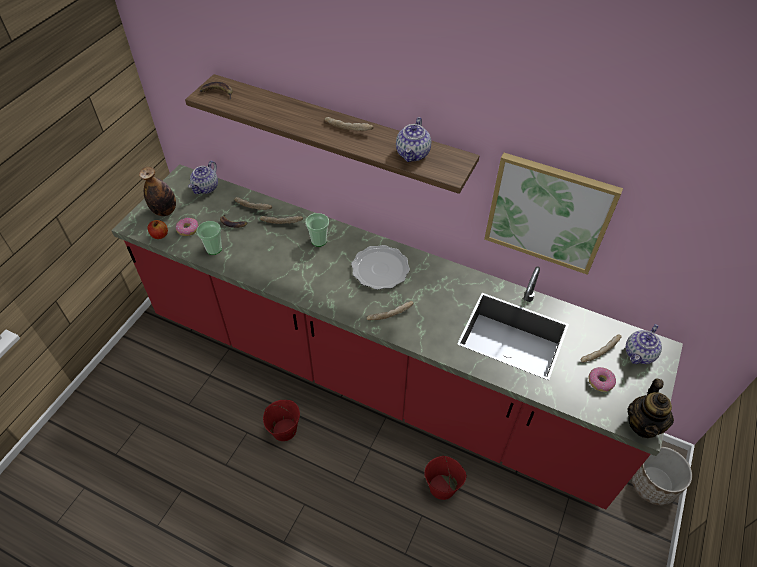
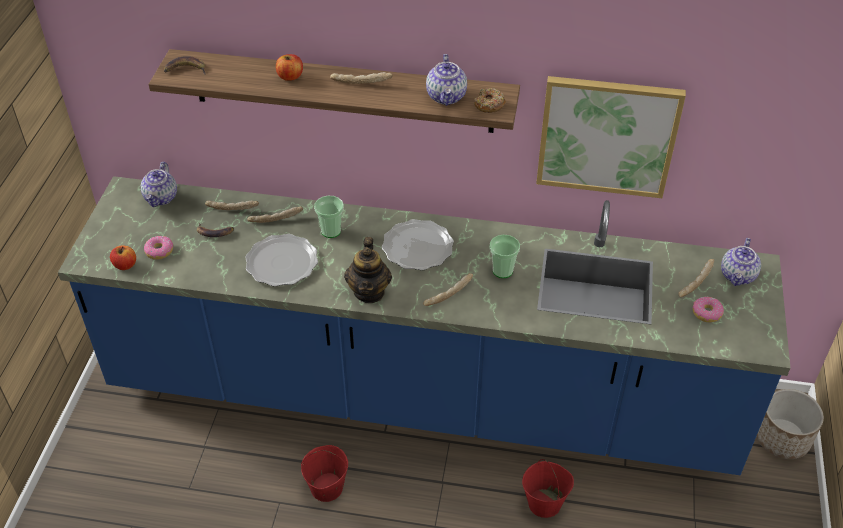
camera: 15 degrees left, 5 degrees down
red counter [111,164,683,510] -> blue counter [58,176,790,475]
bottle [139,167,176,216] -> none
cup [196,221,222,255] -> cup moved to [490,235,520,278]
teapot [627,378,674,438] -> teapot moved to [344,237,392,303]
none -> plate [245,234,318,287]
none -> apple [276,54,303,81]
none -> donut [474,88,506,113]

